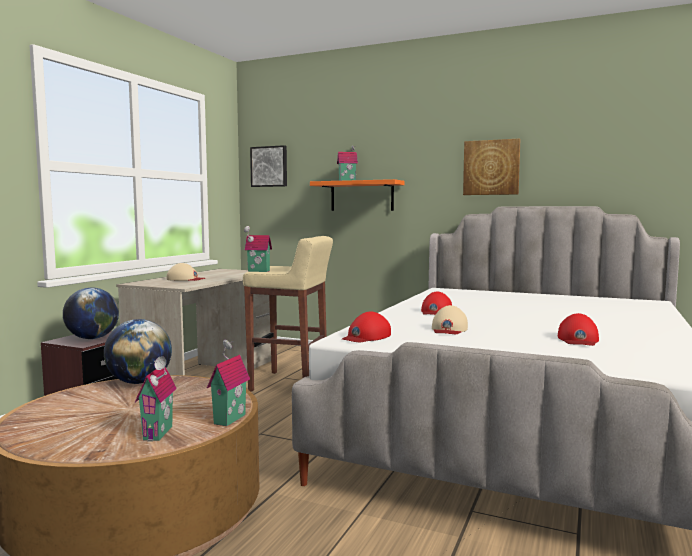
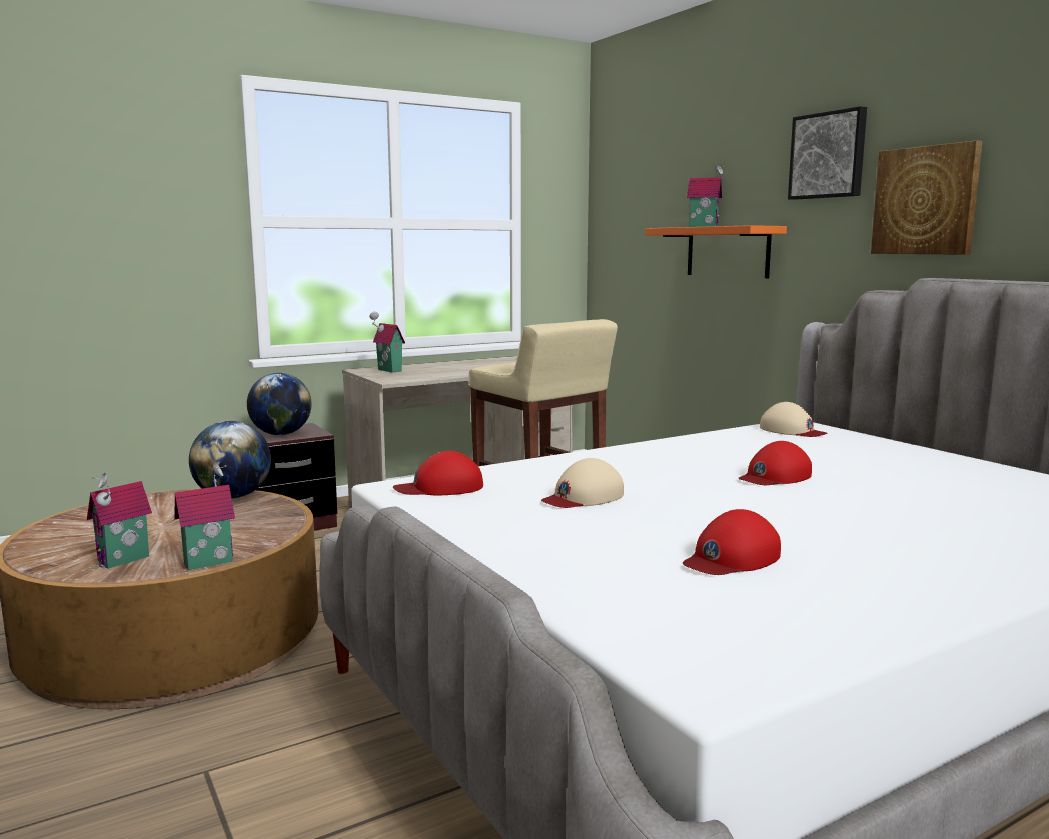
camera: 35 degrees right, 5 degrees up
beige cap [166,263,205,281] -> beige cap moved to [760,402,828,437]
toy house [244,226,272,272] -> toy house moved to [370,312,405,372]
picture [250,145,287,187] -> picture moved to [788,106,867,200]
red cap [421,291,452,315] -> red cap moved to [738,441,812,485]

